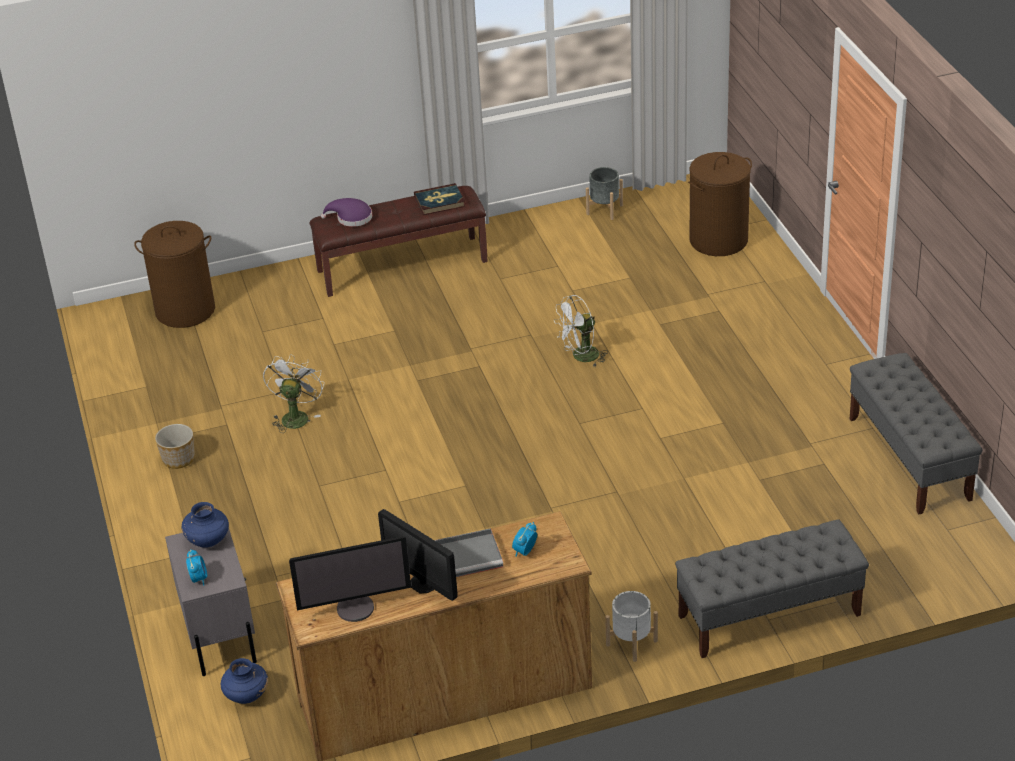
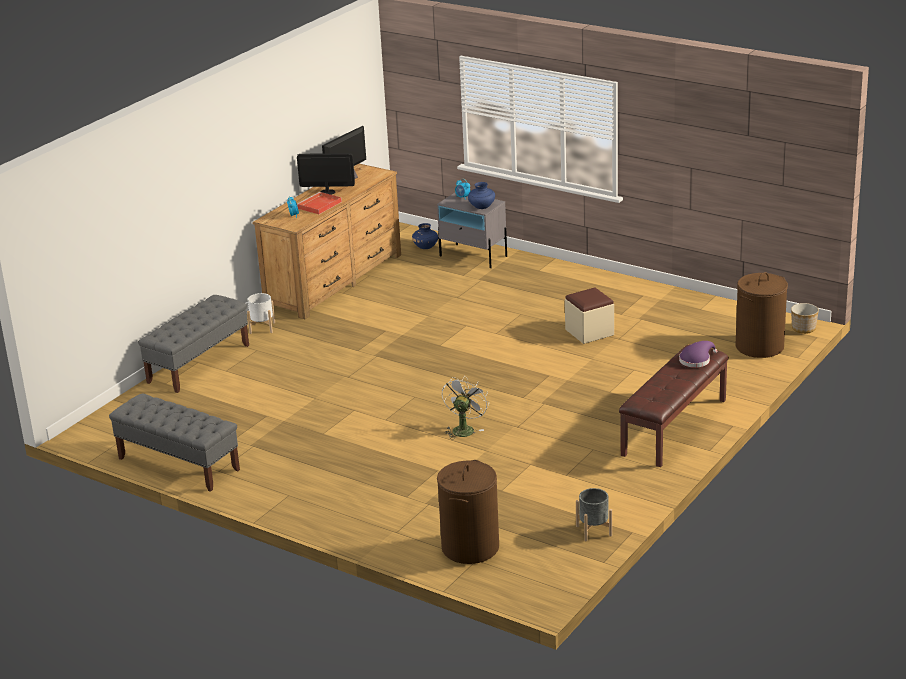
camera: 140 degrees right, 10 degrees down
planter [155,424,195,469] -> planter moved to [791,303,819,334]
white fan [263,354,324,433] -> beige ottoman [565,288,614,344]
book [414,183,465,215] -> none
grey tray [434,528,503,577] -> red tray [297,192,342,214]

